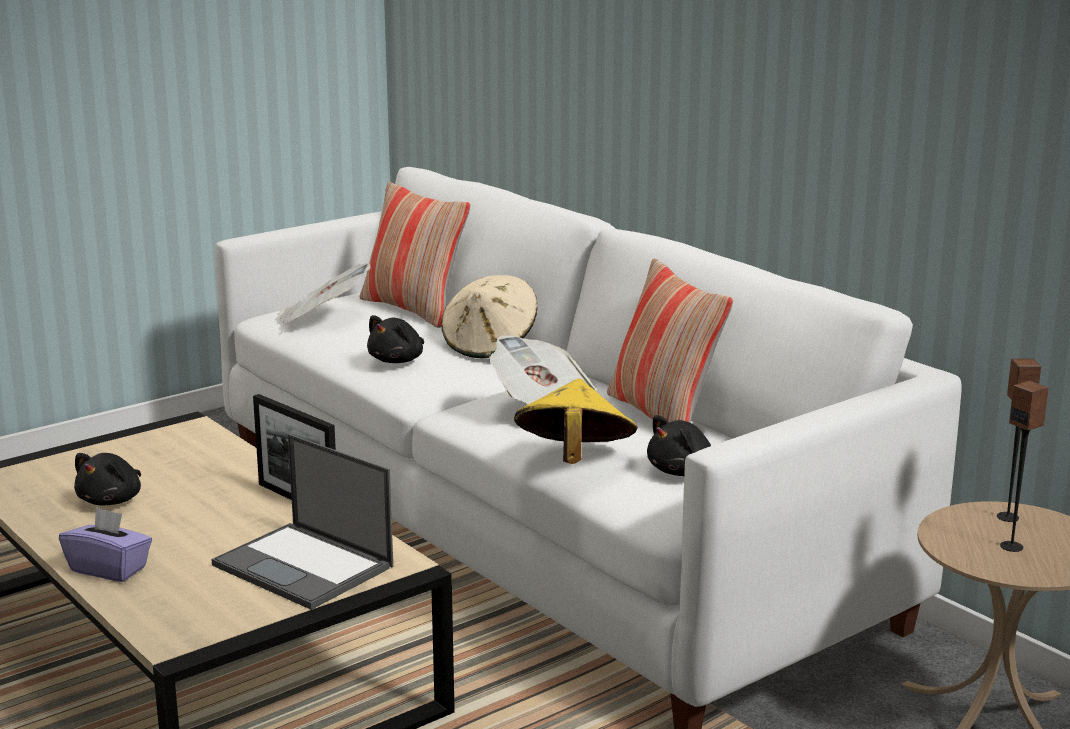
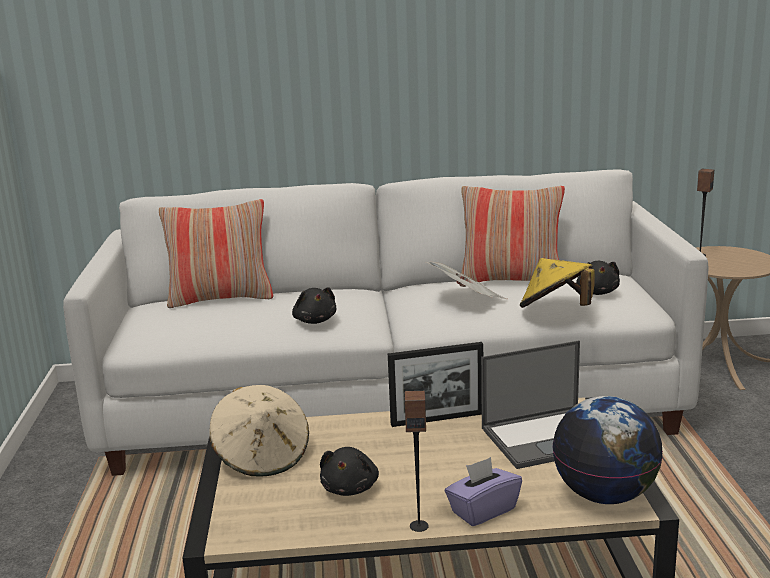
camera: 55 degrees left, 0 degrees up
black plush toy [74,453,141,505] -> black plush toy turned 45 degrees clockwise [320,447,379,496]
newspaper [277,263,371,324] -> none
beige hat [441,275,537,358] -> beige hat moved to [209,385,309,477]
speaker [1000,381,1049,552] -> speaker moved to [405,391,429,532]
none -> globe [552,396,663,504]

